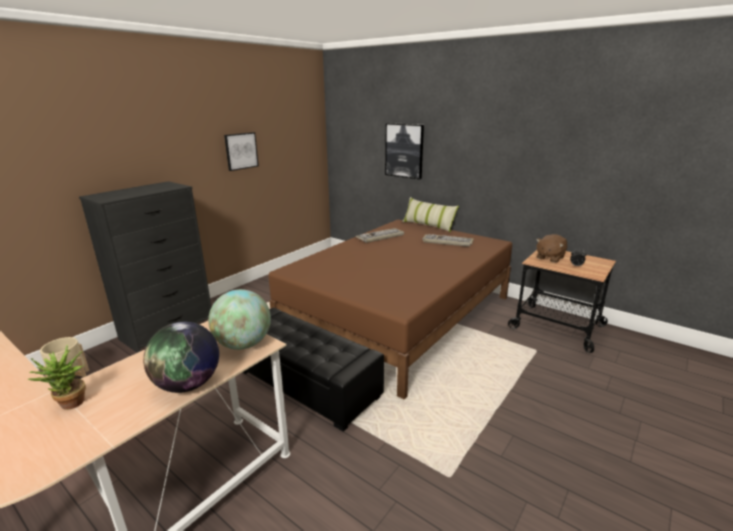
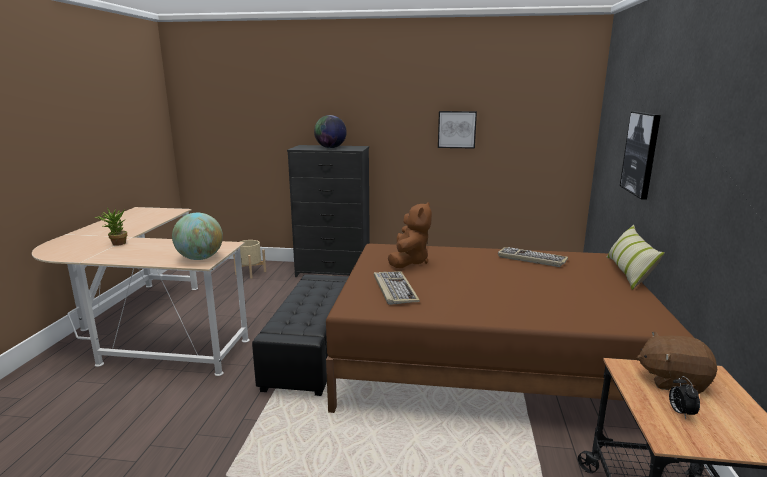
camera: 60 degrees right, 5 degrees down
globe [143,322,219,393] -> globe moved to [314,115,347,148]
keyboard [422,234,474,247] -> keyboard moved to [374,271,420,305]
none -> brown plush toy [388,202,432,268]

